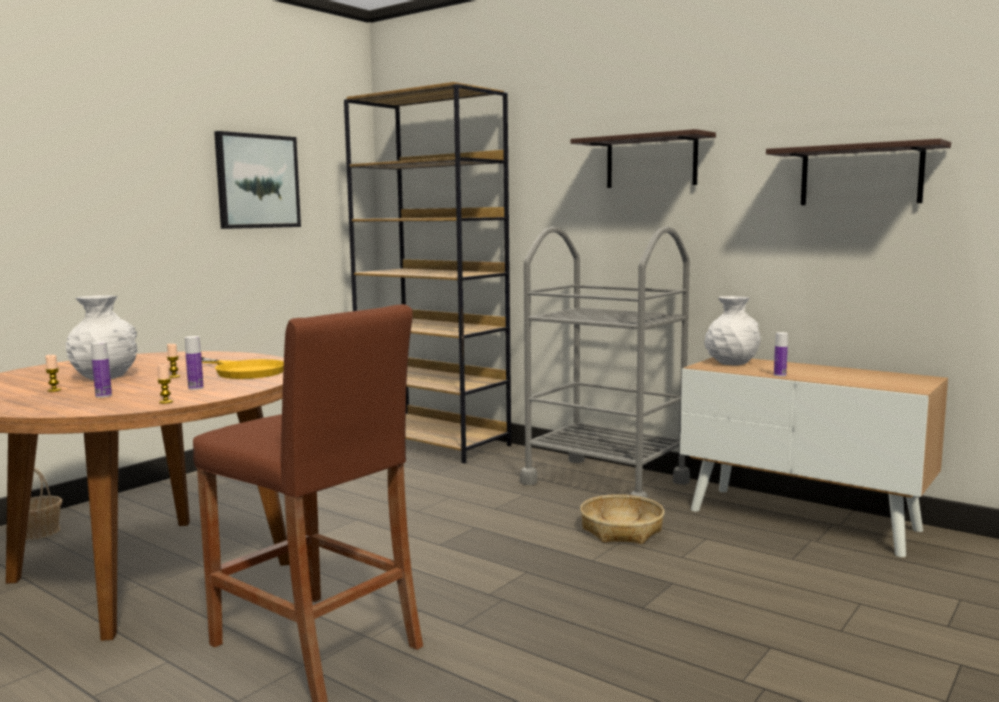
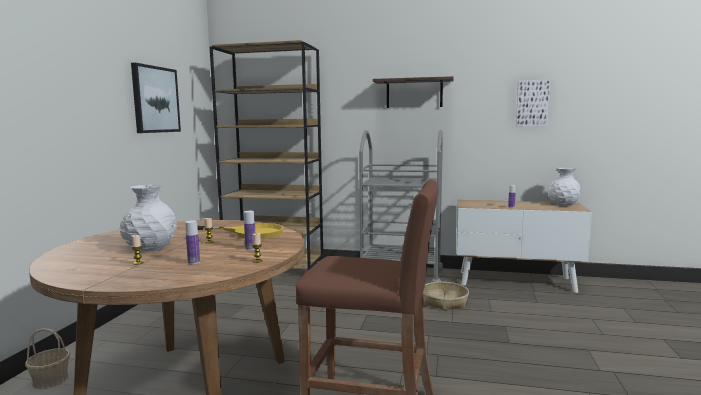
camera: 25 degrees left, 0 degrees up
white vase [704,296,761,366] -> white vase moved to [548,168,581,206]
shelf [766,139,951,205] -> picture [516,80,551,127]

